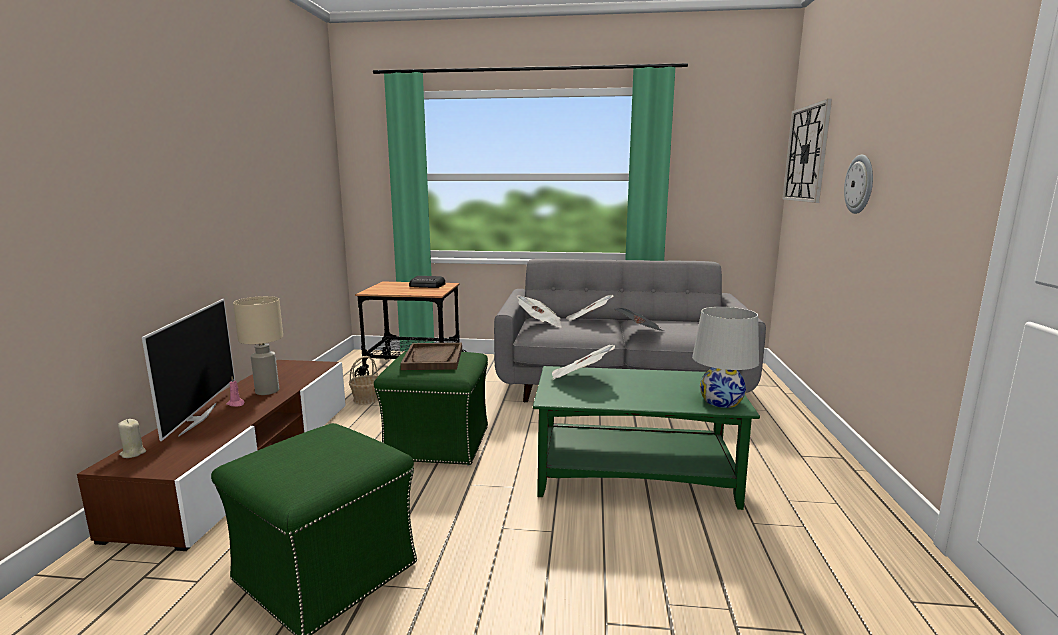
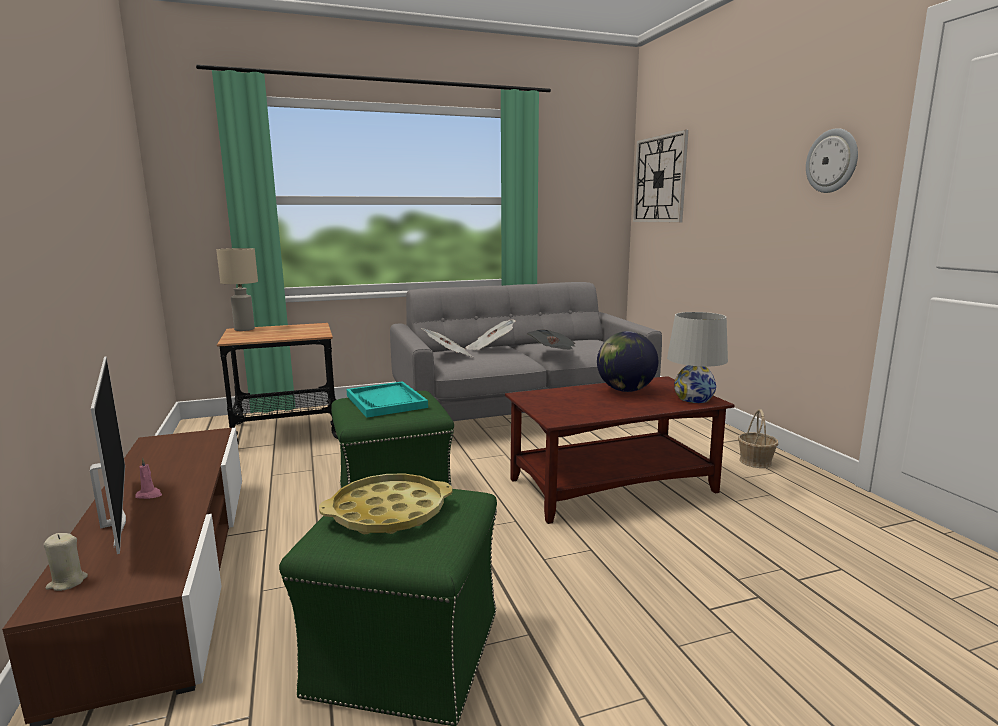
camera: 25 degrees left, 0 degrees up
beige table lamp [233,296,283,395] -> beige table lamp moved to [216,248,258,331]
basket [349,356,378,405] -> basket moved to [738,409,778,468]
brown tray [400,343,462,370] -> turquoise tray [346,381,428,418]
radio [409,276,445,288] -> none
green coffee table [533,366,760,510] -> brown coffee table [505,376,735,524]
newspaper [552,345,615,380] -> none
wall clock [844,155,873,214] -> wall clock moved to [806,128,858,193]
none -> yellow tray [319,474,453,534]
none -> globe [597,331,658,392]

